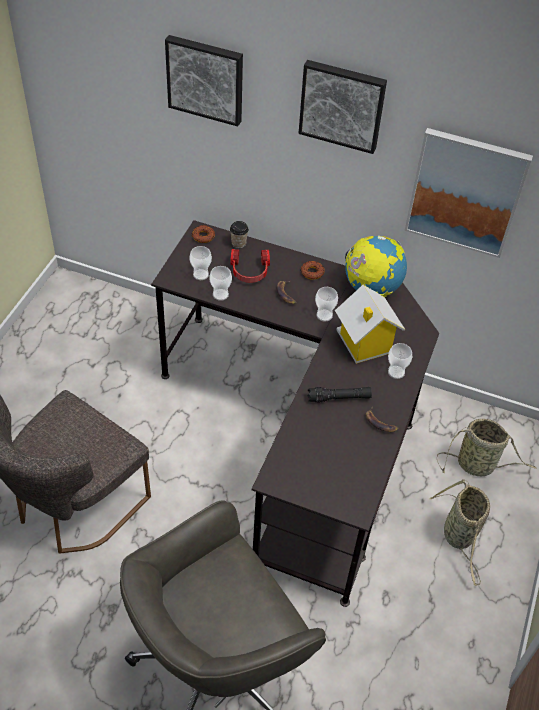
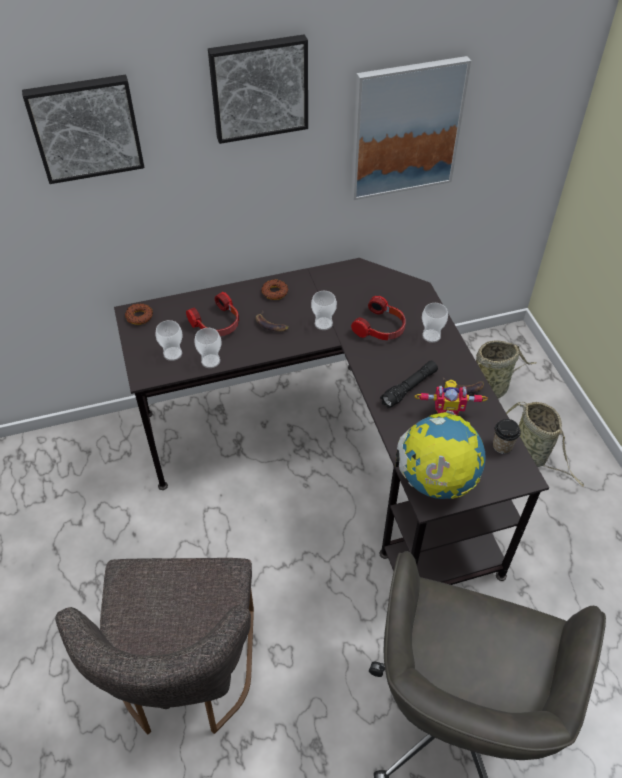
camera: 35 degrees left, 0 degrees up
cup [230,221,249,248] -> cup moved to [493,419,521,454]
toy house [335,285,405,364] -> headphones [351,296,406,340]
globe [345,236,407,297] -> globe moved to [395,411,486,499]
none -> toy robot [415,380,488,416]

